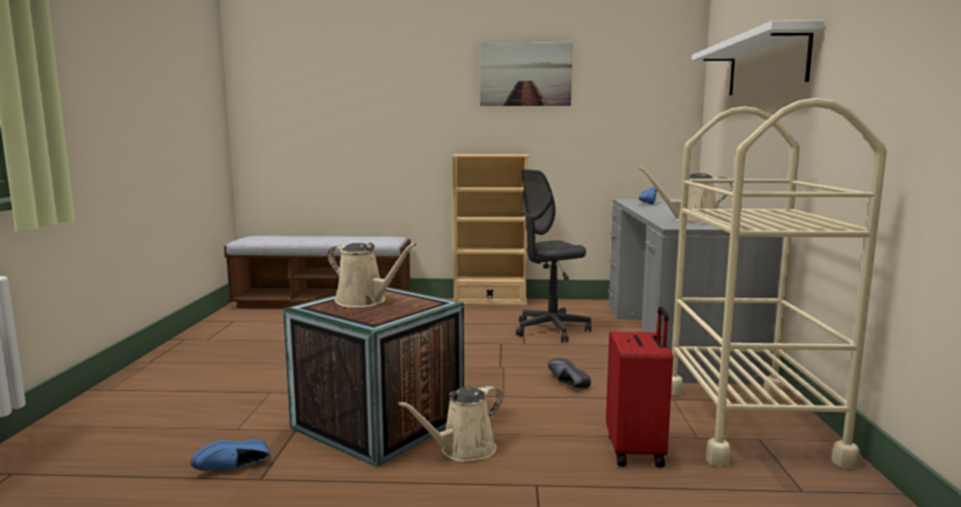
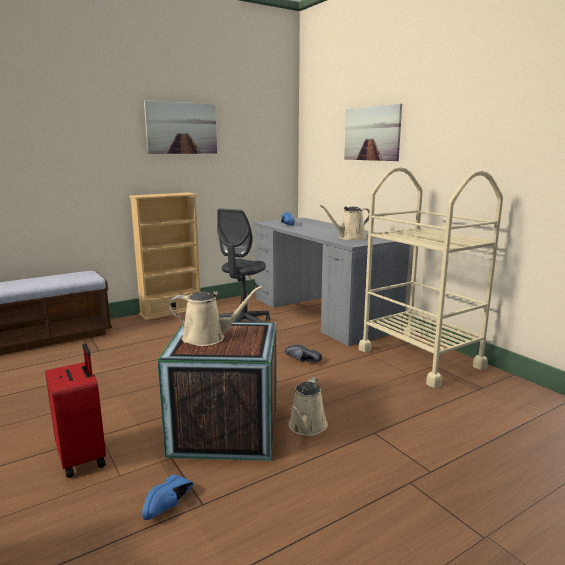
camera: 35 degrees left, 5 degrees up
red suitcase [606,307,673,468] -> red suitcase moved to [45,343,106,478]
white shelf [692,20,824,95] -> picture [344,104,402,161]

